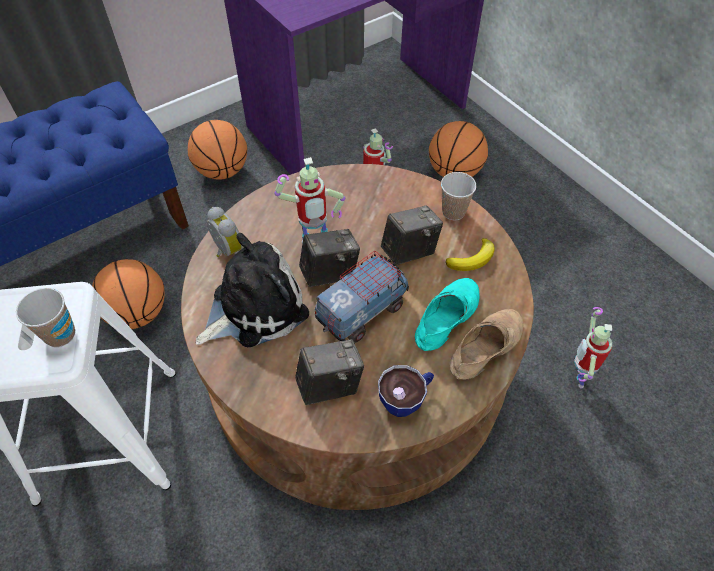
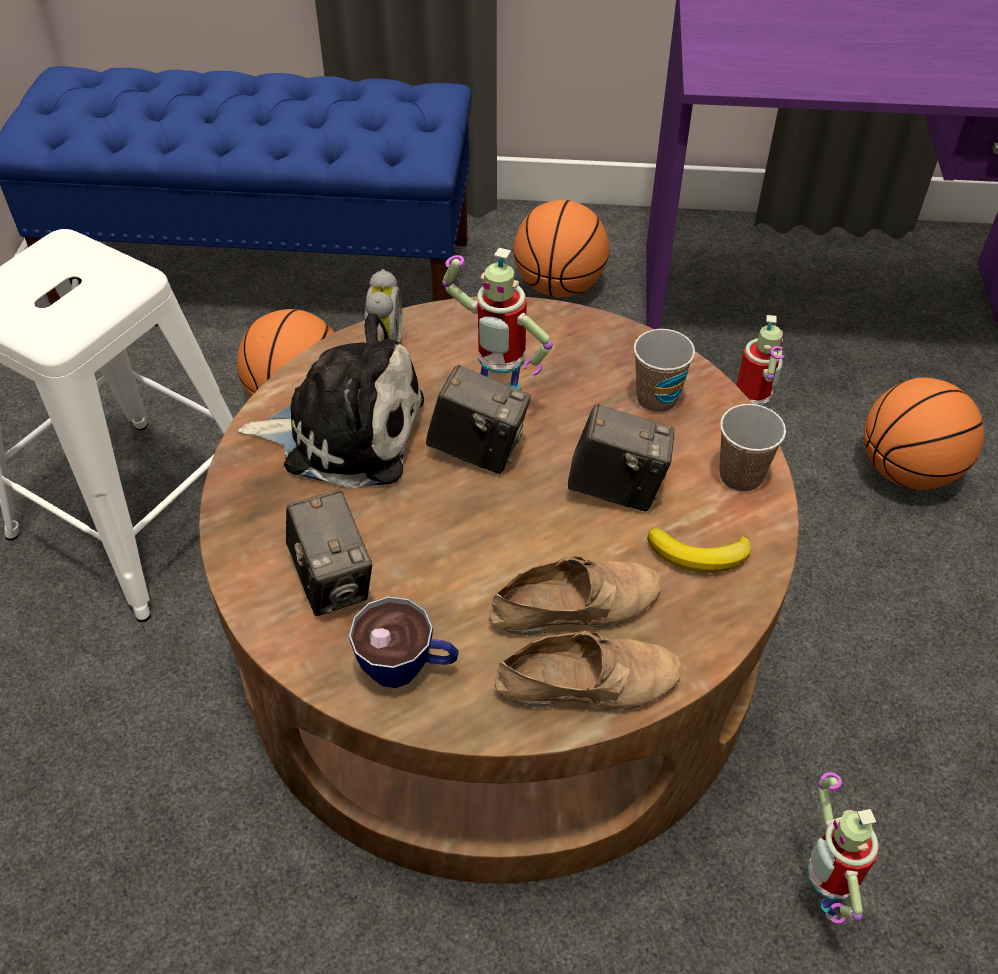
camera: 40 degrees right, 5 degrees down
cup [16,288,75,347] -> cup moved to [634,329,695,413]
camera [295,339,364,405] -> camera turned 45 degrees clockwise [286,490,372,616]
toy truck [315,251,409,343] -> none
turquoise shoe [415,278,479,351] -> beige shoe [489,556,662,635]
toy robot [574,307,612,389] -> toy robot turned 60 degrees counterclockwise [808,772,879,924]

